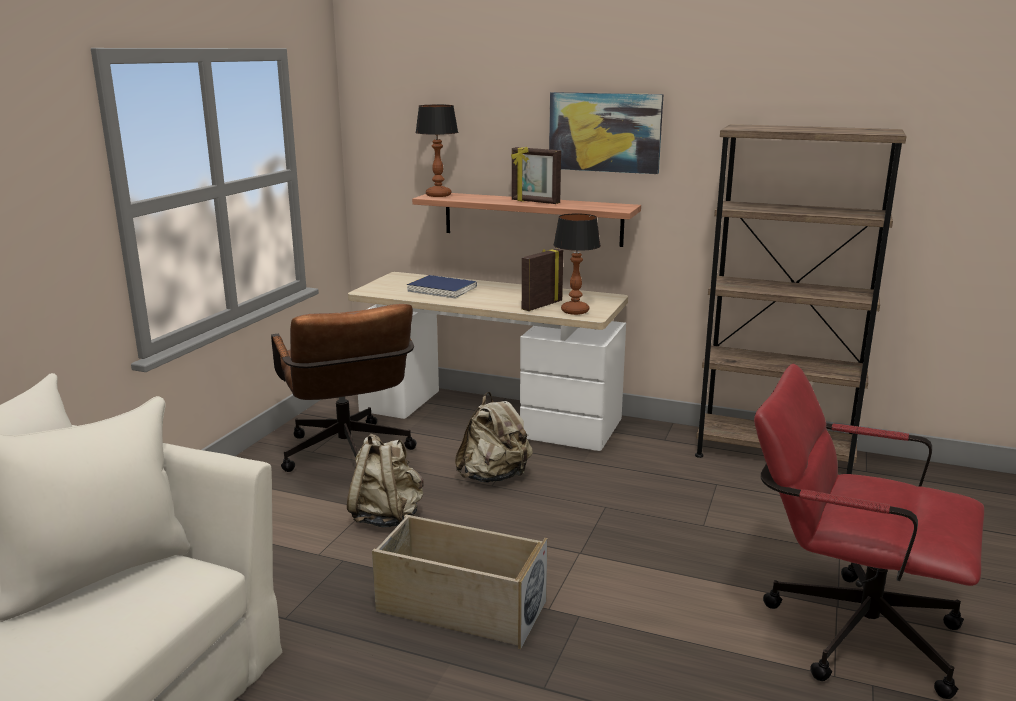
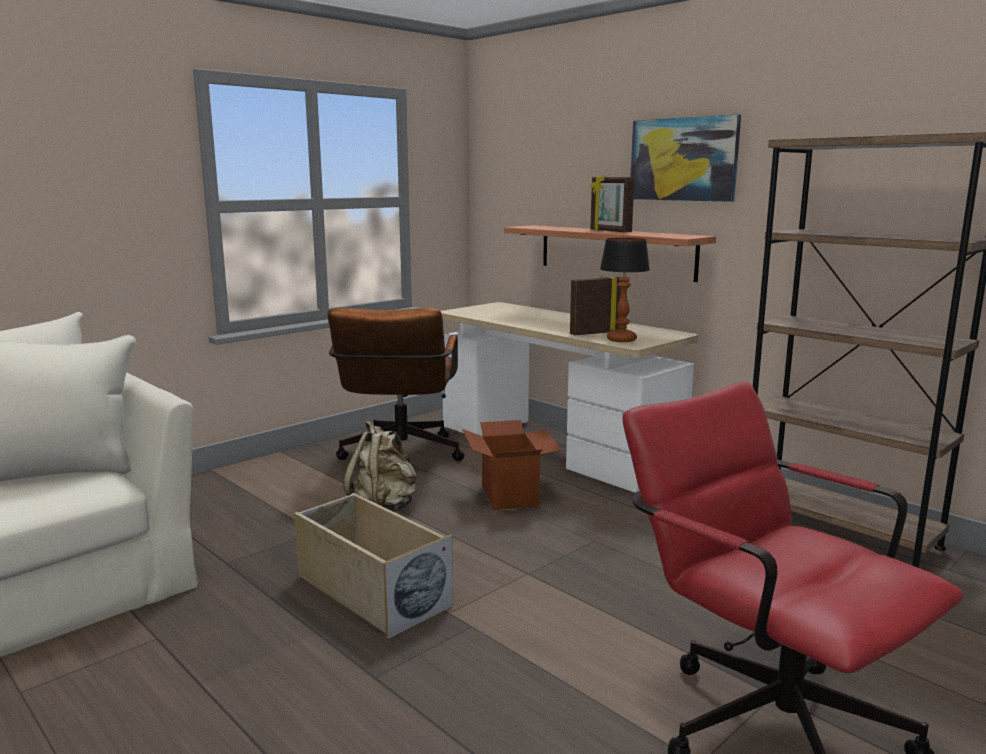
camera: 25 degrees right, 5 degrees down
blue book [407,275,477,299] -> none
table lamp [415,105,458,197] -> none
beige backpack [455,392,533,483] -> cardboard box [462,420,562,510]

